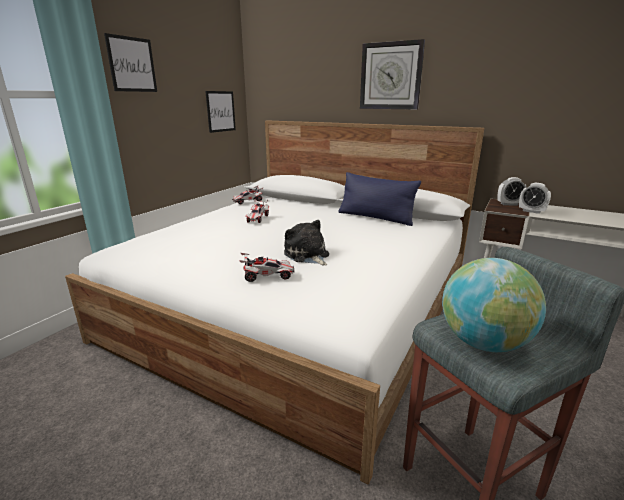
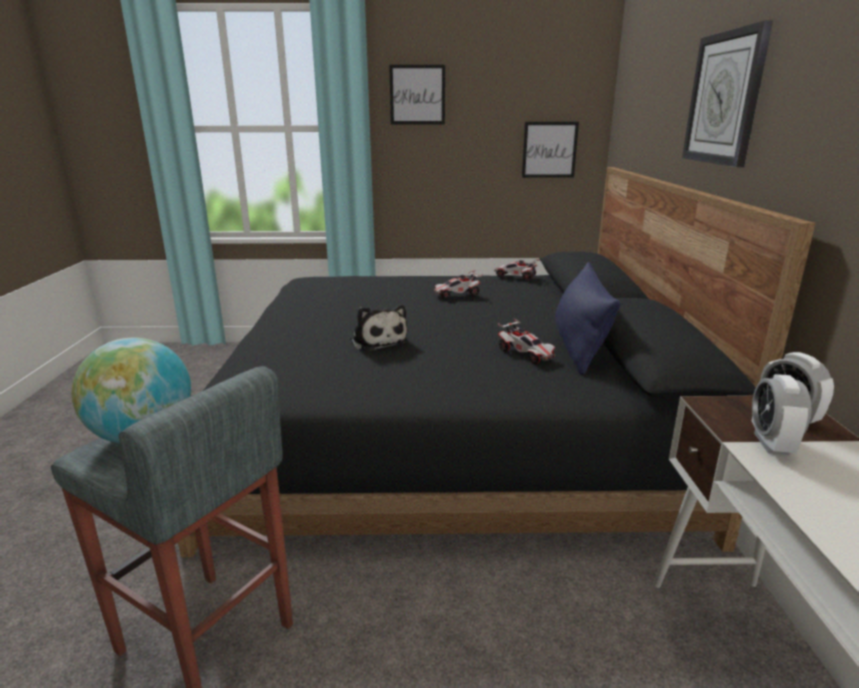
camera: 60 degrees right, 0 degrees up
white bed [65,120,484,485] -> black bed [178,167,816,557]
toy car [239,253,295,282] -> toy car moved to [497,318,556,364]
plush toy [284,220,329,266] -> plush toy turned 120 degrees clockwise [350,305,408,352]

